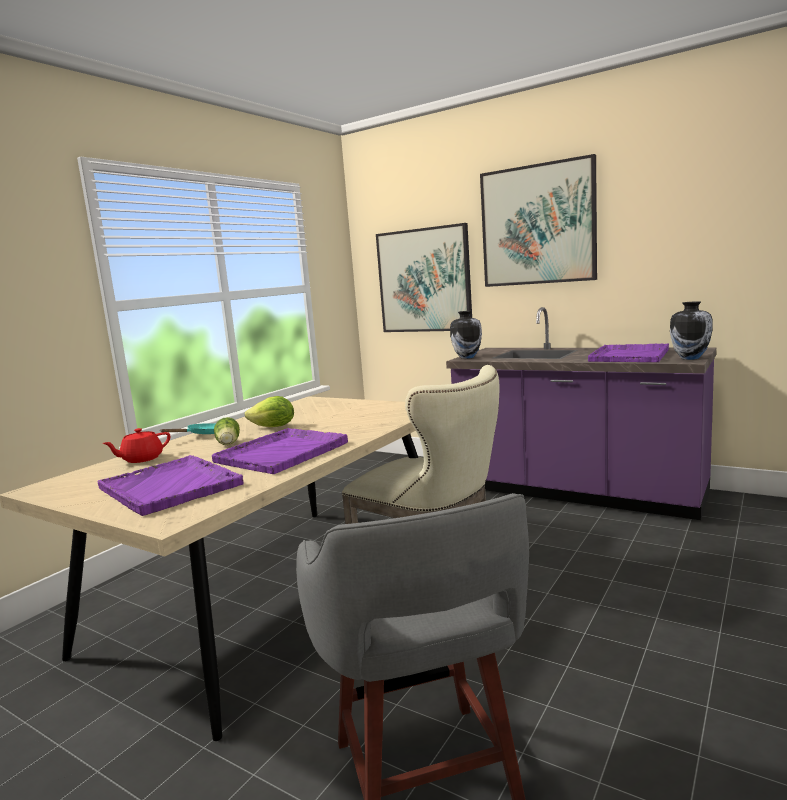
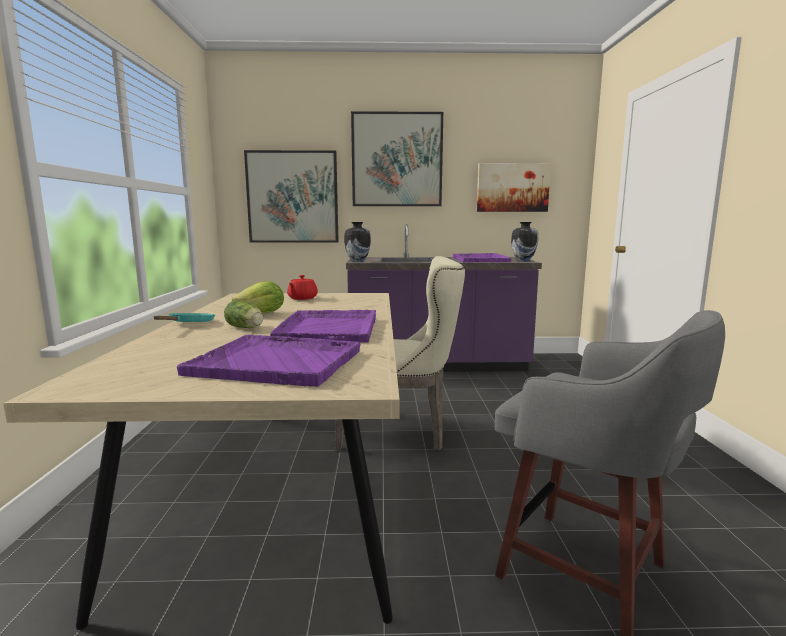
camera: 35 degrees left, 0 degrees up
red teapot [102,428,171,463] -> red teapot moved to [287,275,318,300]
none -> picture [477,163,551,212]

